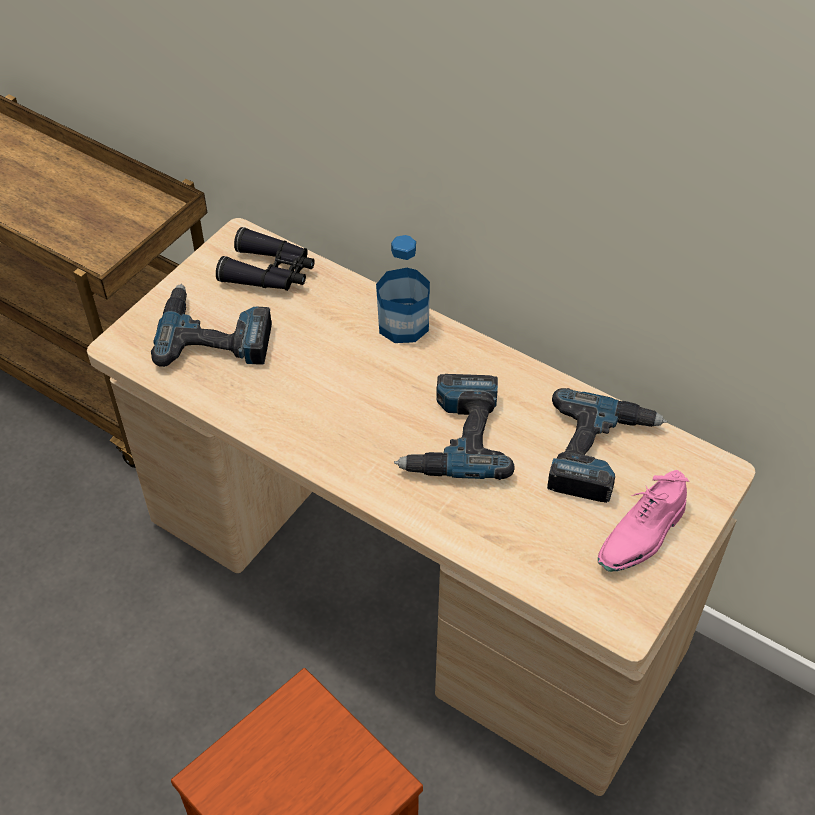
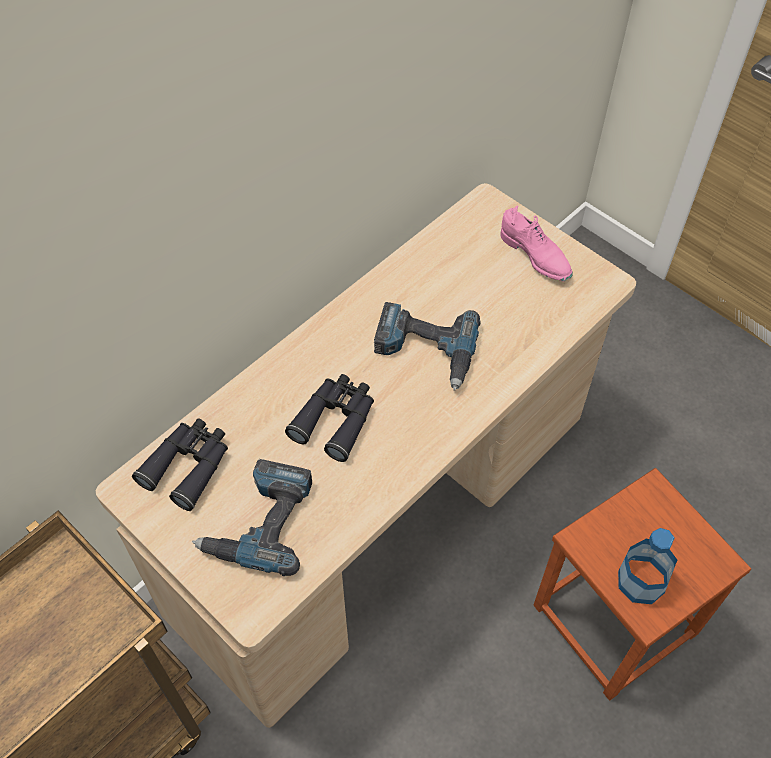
camera: 80 degrees left, 5 degrees up
bottle [376,235,430,343] -> bottle moved to [618,528,677,604]
power drill [547,388,667,503] -> none
none -> black binoculars [285,374,374,462]

